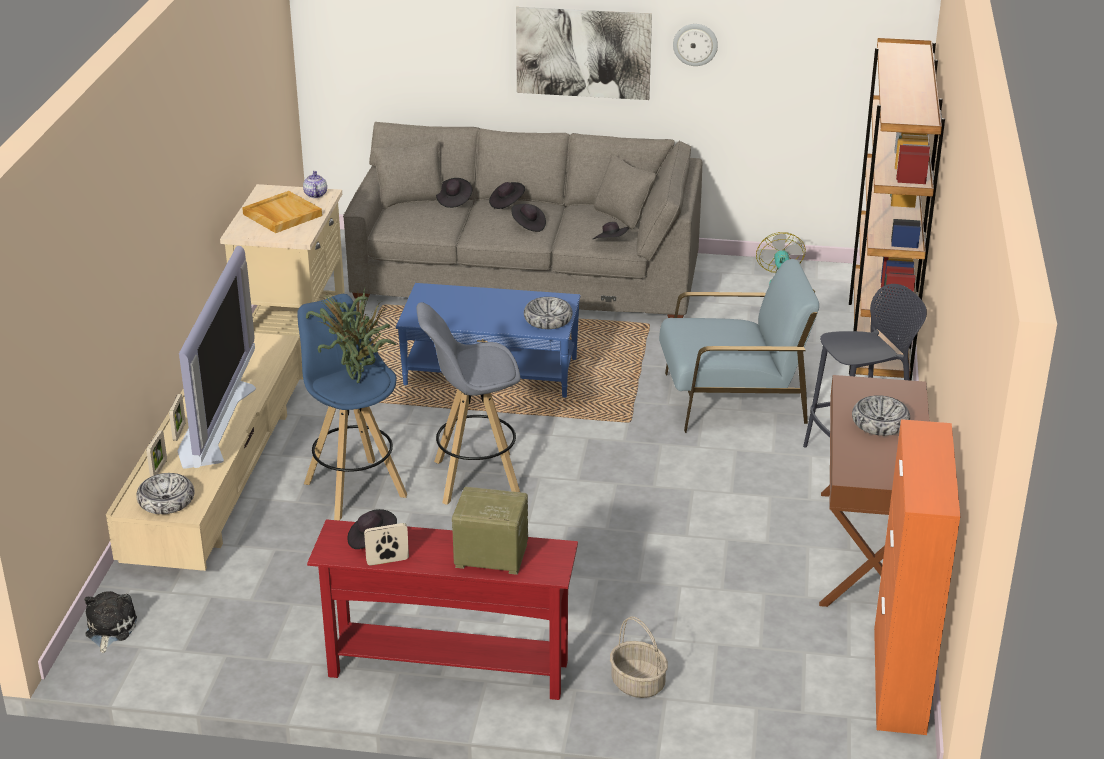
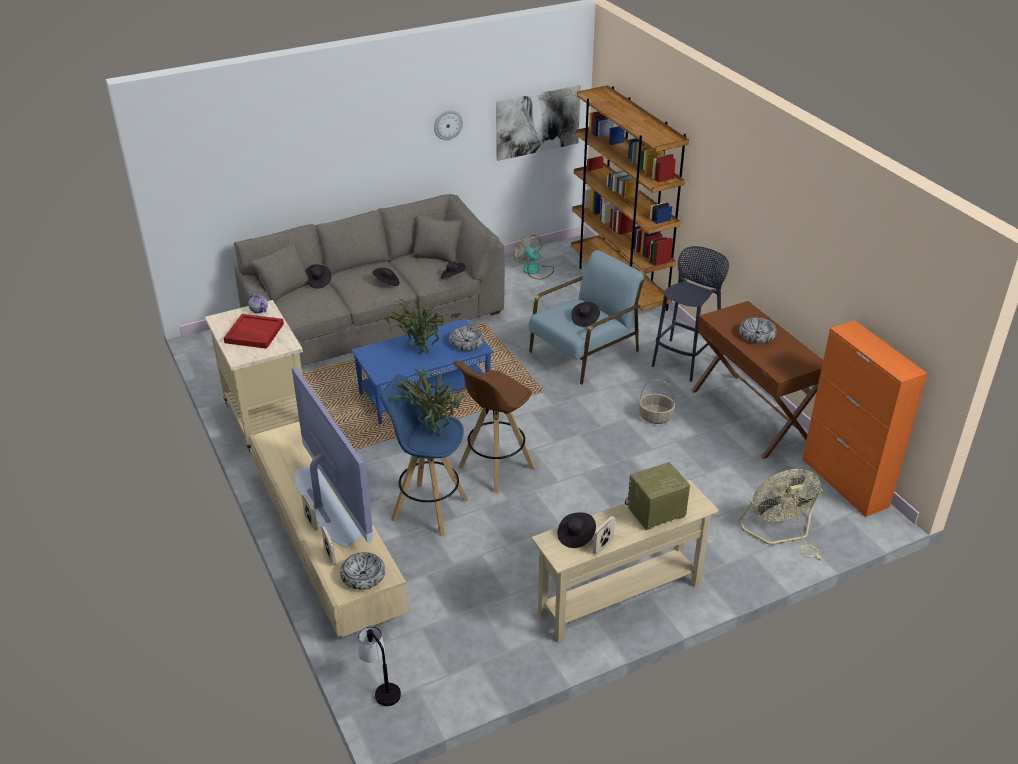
camera: 35 degrees left, 5 degrees up
plush toy [84,591,137,653] -> table lamp [358,626,401,706]
beige tray [242,191,322,233] -> red tray [224,314,284,349]
red console table [307,519,578,700] -> beige console table [532,480,719,642]
grey stool [417,302,520,505] -> brown stool [453,361,535,493]
black hat [489,182,525,209] -> black hat moved to [571,302,600,327]
picture [516,7,652,100] -> picture moved to [496,85,581,161]
basket [610,616,668,698] -> basket moved to [639,379,675,424]
none -> potted plant [385,298,445,353]
none -> beige fan [739,469,823,561]

